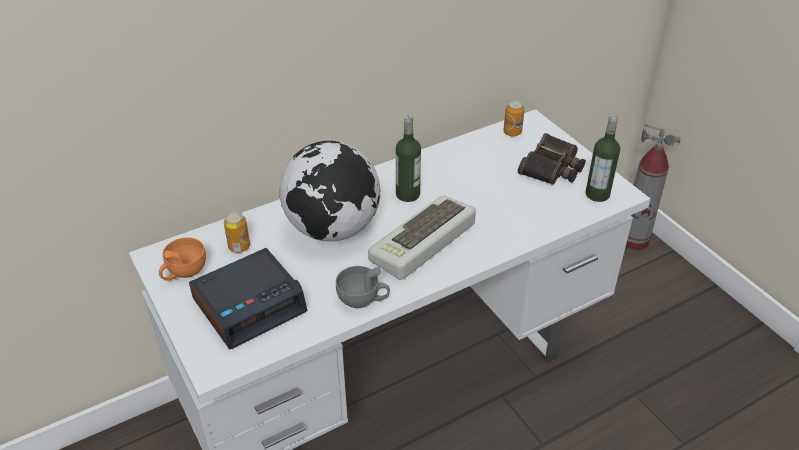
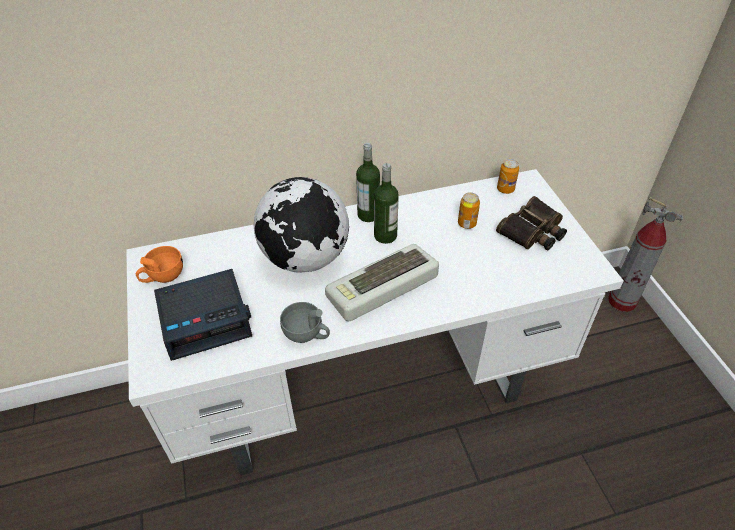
camera: 15 degrees right, 5 degrees up
can [224,211,250,253] -> can moved to [458,192,480,229]
bottle [585,115,620,202] -> bottle moved to [356,143,380,222]

